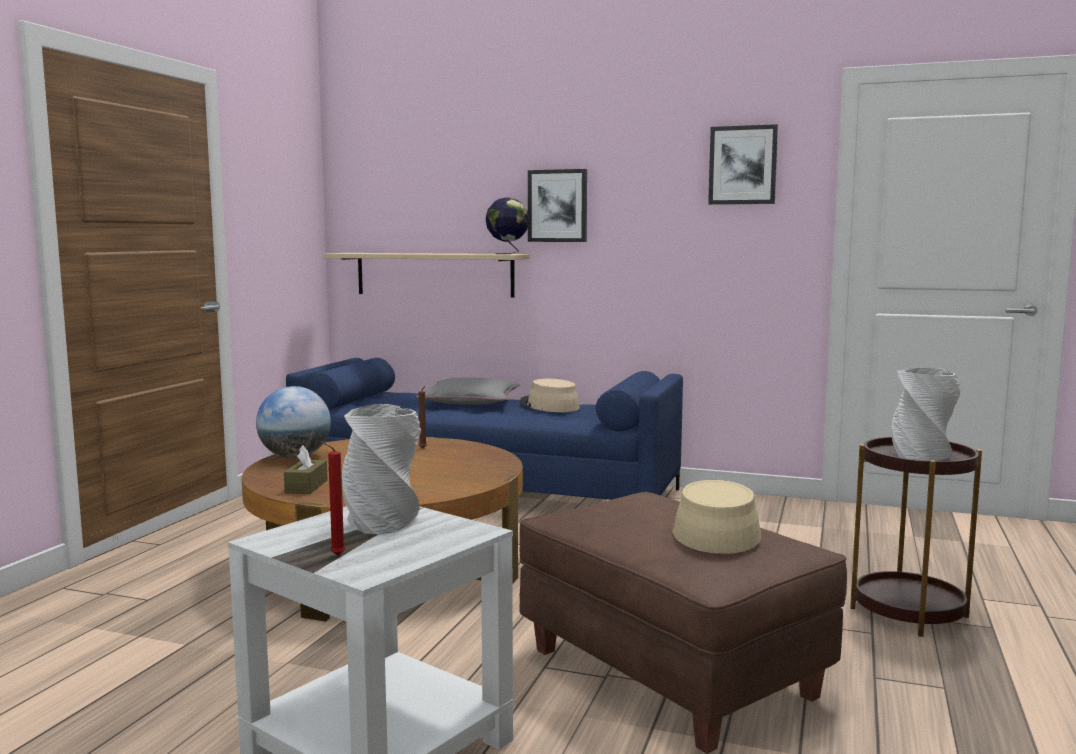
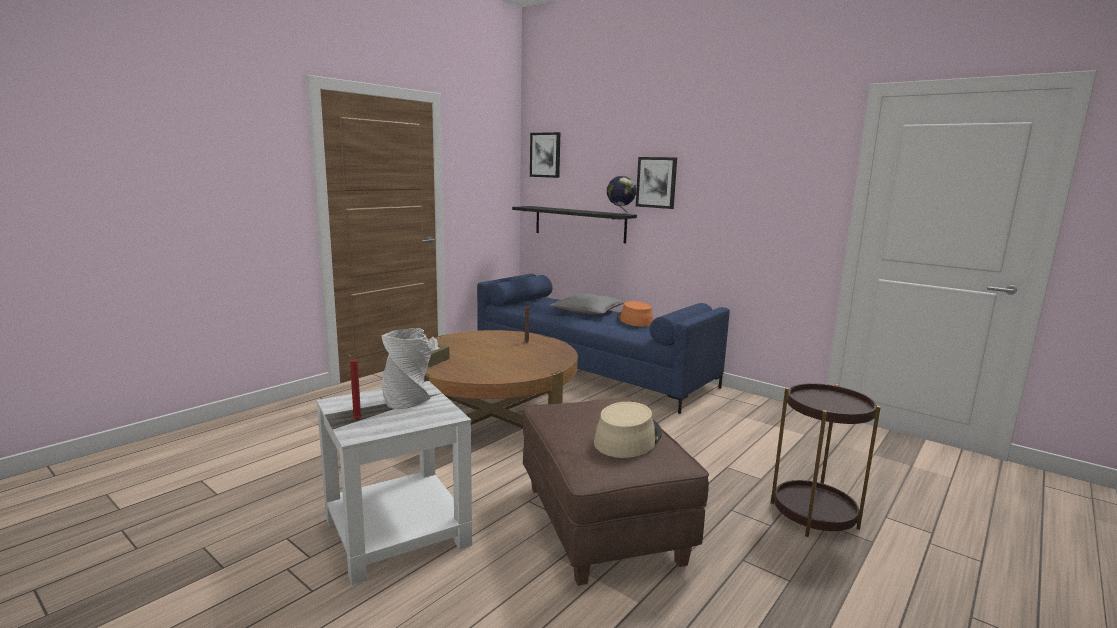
camera: 20 degrees right, 5 degrees up
globe [256,386,331,459] -> none
beige shelf [323,253,530,298] -> black shelf [512,206,637,244]
beige hat [520,379,580,412] -> orange hat [617,301,653,327]
picture [708,124,778,205] -> picture moved to [530,132,560,178]
grey vase [891,368,960,461] -> none

